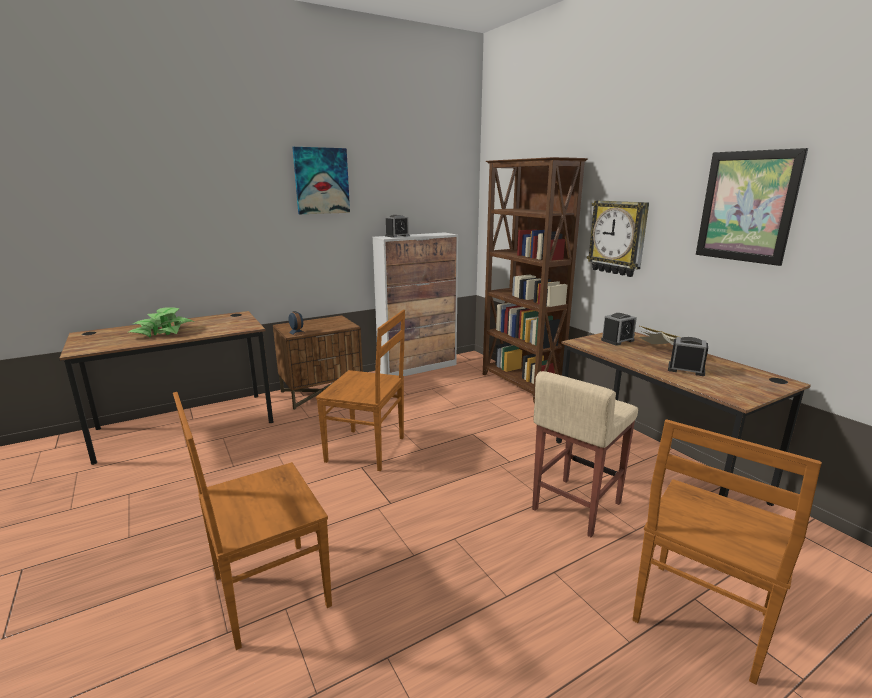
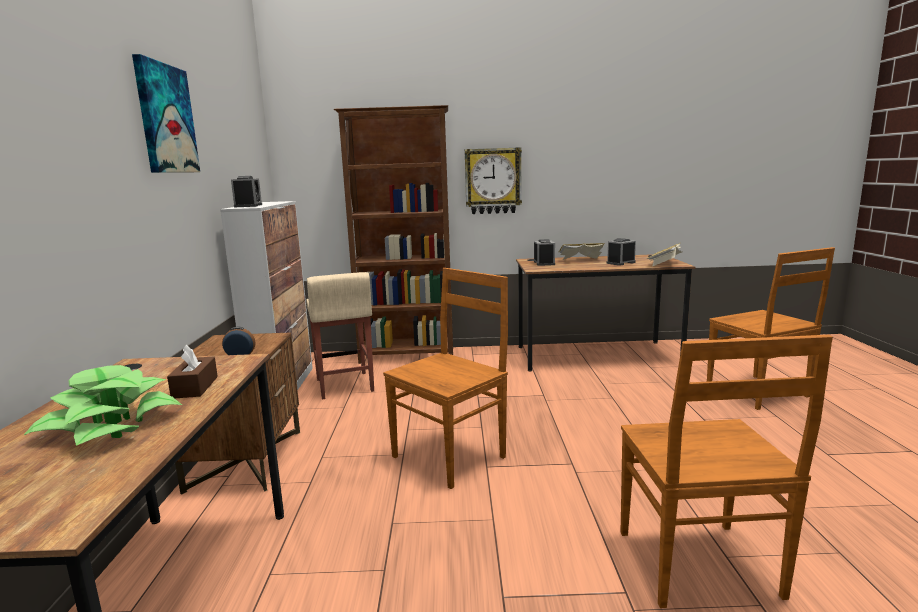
camera: 60 degrees left, 5 degrees down
beige stool [532,371,638,537] -> beige stool moved to [306,272,374,399]
picture [696,148,808,266] -> none
none -> brown tissue box [167,344,218,398]
none -> book [647,243,682,266]

